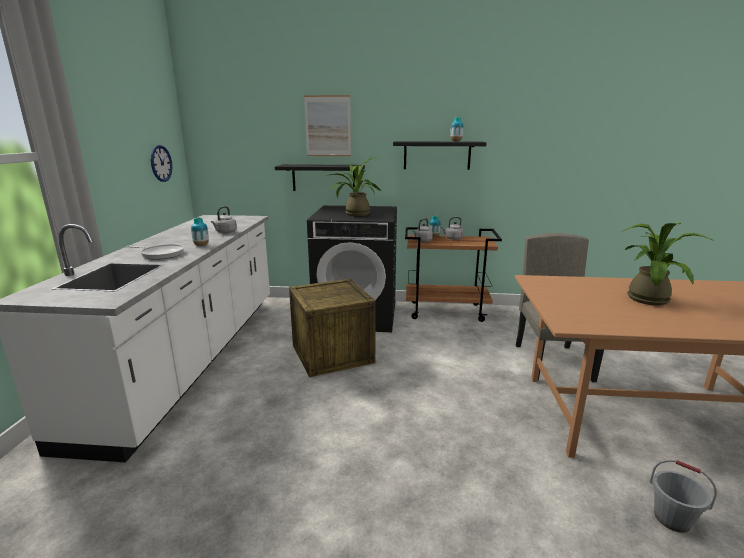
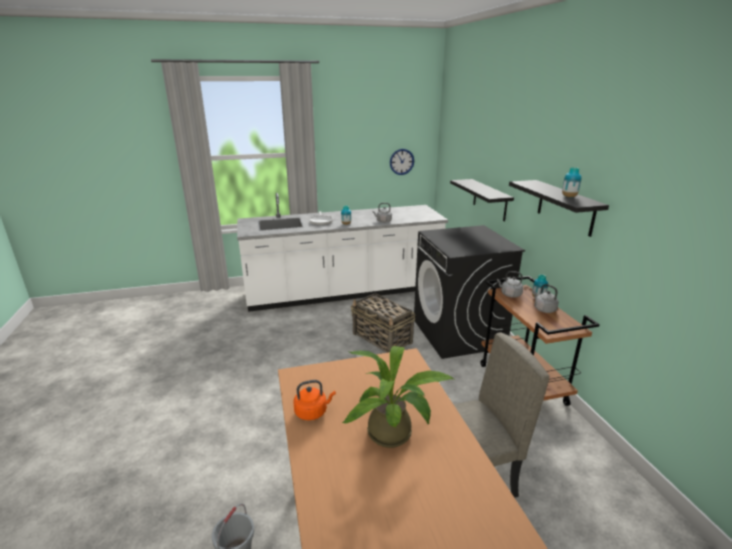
camera: 70 degrees right, 5 degrees up
crate [289,279,376,377] -> basket [351,293,415,353]
picture [304,95,351,156] -> none
potted plant [323,157,381,216] -> none
none -> orange kettle [294,380,336,420]

